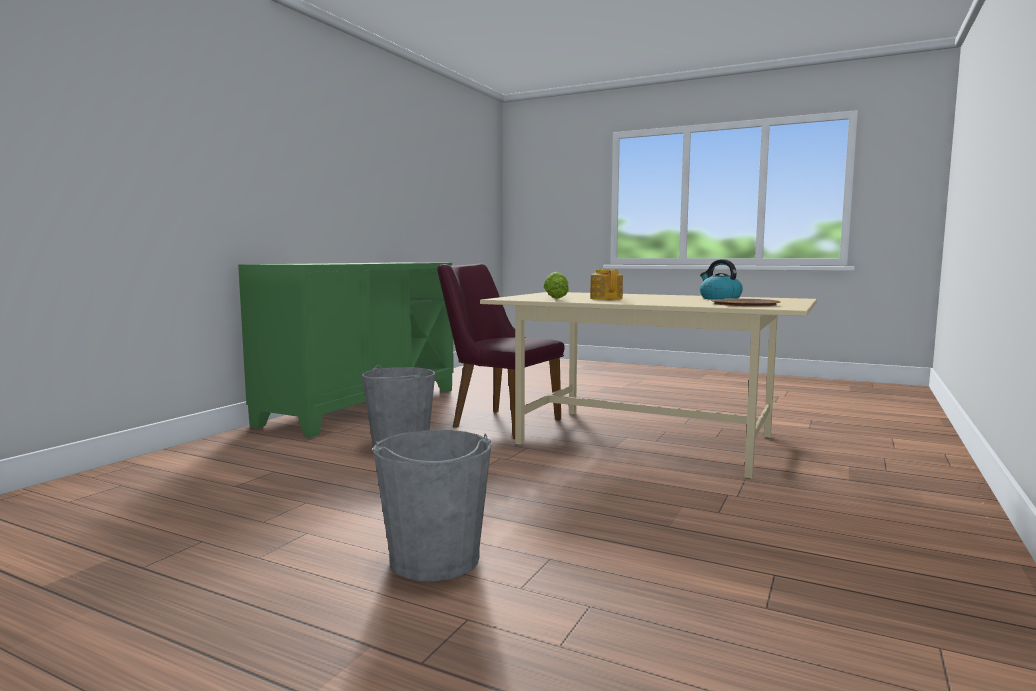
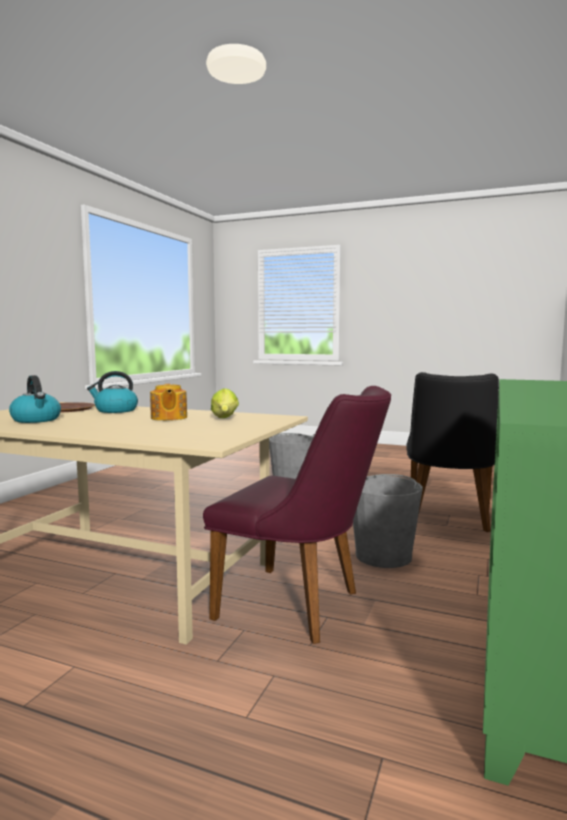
camera: 175 degrees right, 0 degrees up
none -> kettle [87,371,138,413]
none -> black chair [406,372,499,532]

